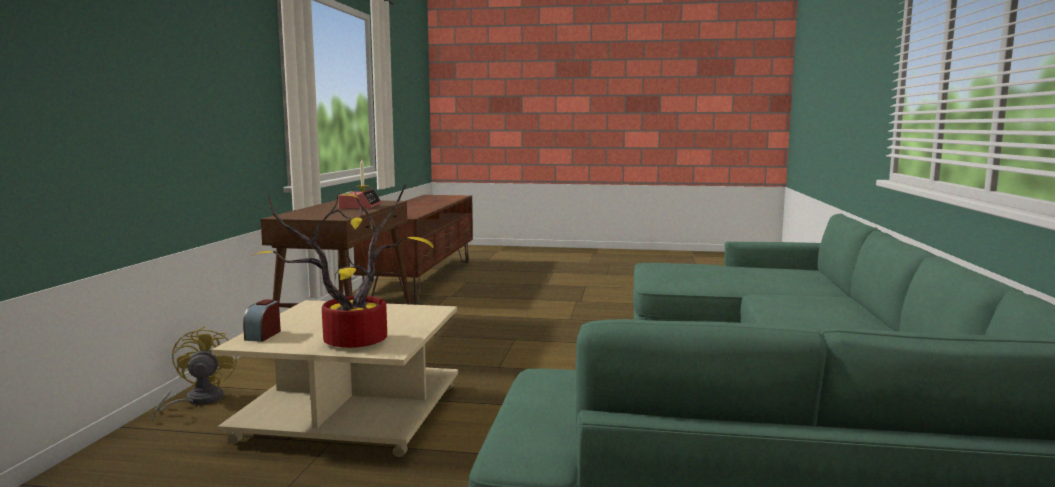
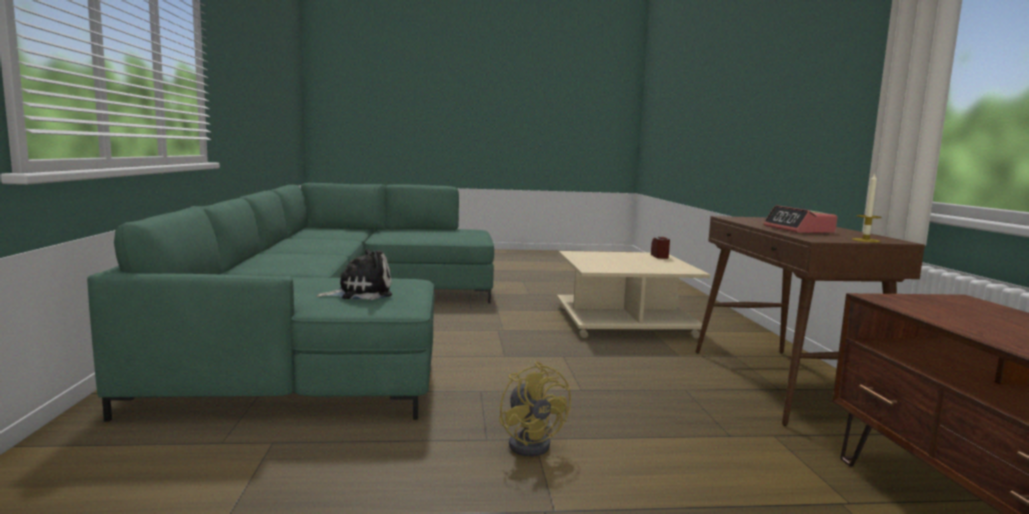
camera: 165 degrees right, 0 degrees up
yellow fan [152,326,237,422] -> yellow fan moved to [499,362,571,456]
potted plant [254,185,433,348] -> none
none -> plush toy [316,249,392,300]

